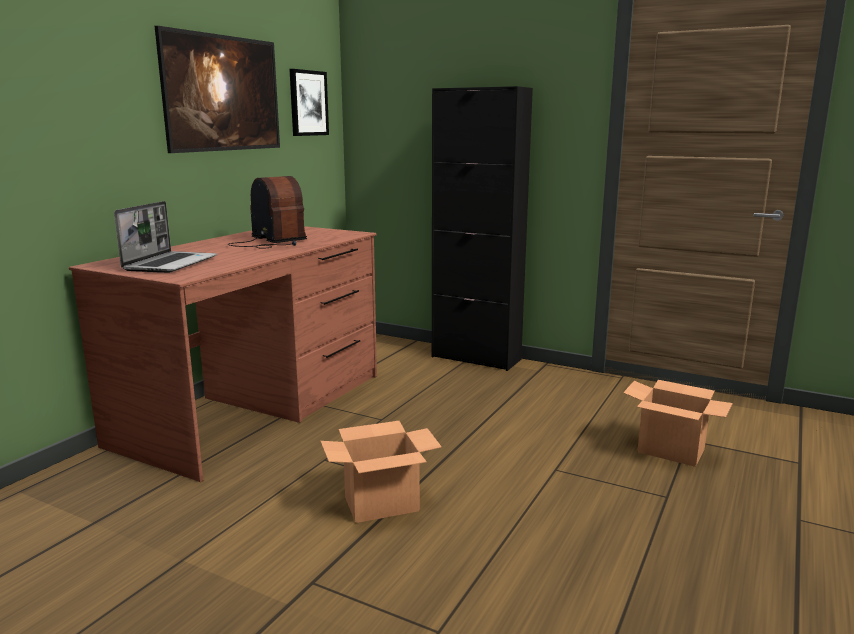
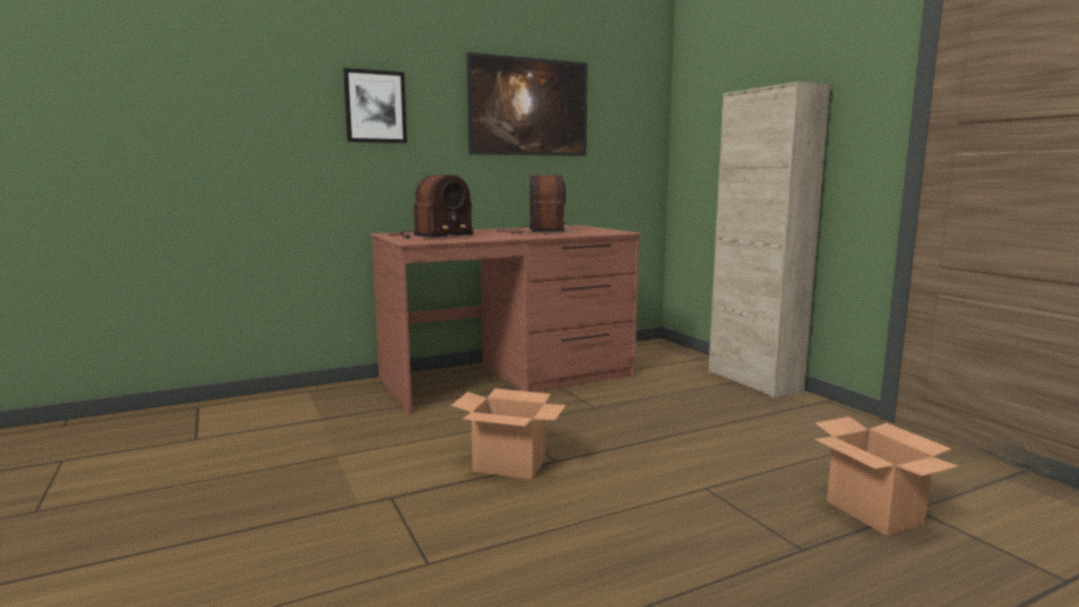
camera: 35 degrees right, 5 degrees down
laptop [114,201,217,273] -> radio [388,175,474,239]
picture [289,69,329,136] -> picture moved to [343,68,407,143]
black cabinet [432,86,533,371] -> beige cabinet [709,82,831,398]

